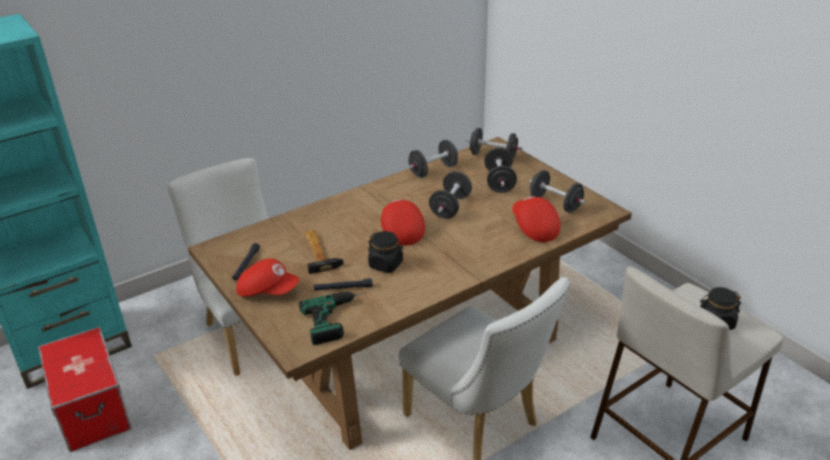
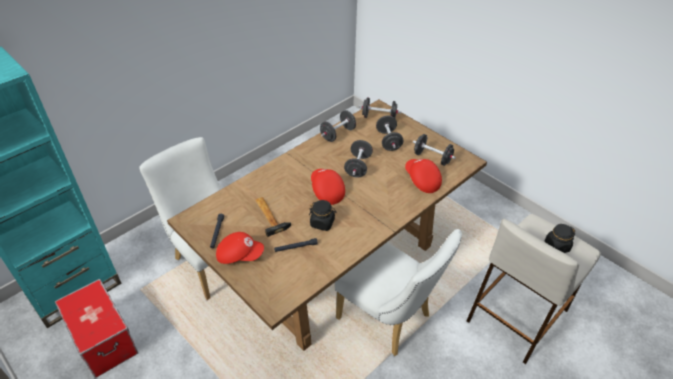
camera: 10 degrees left, 10 degrees up
power drill [299,292,366,345] -> none

